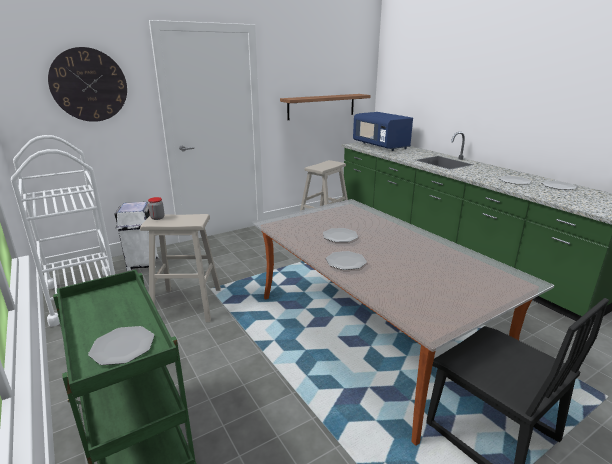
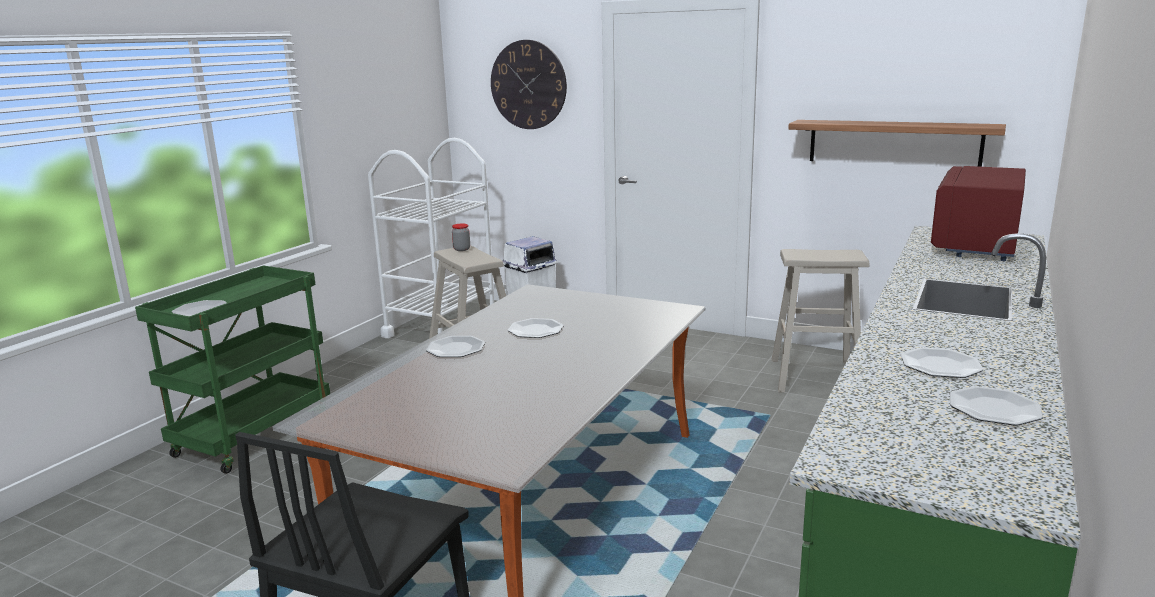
camera: 60 degrees right, 5 degrees down
blue microwave [353,112,413,151] -> red microwave [931,166,1026,261]

